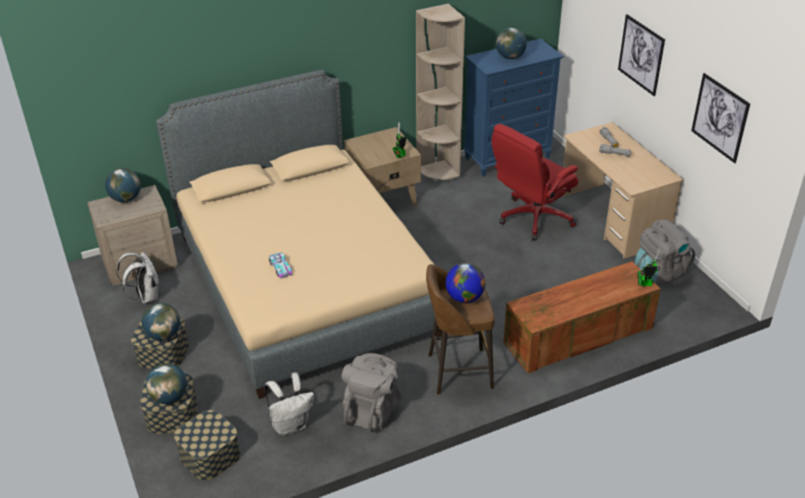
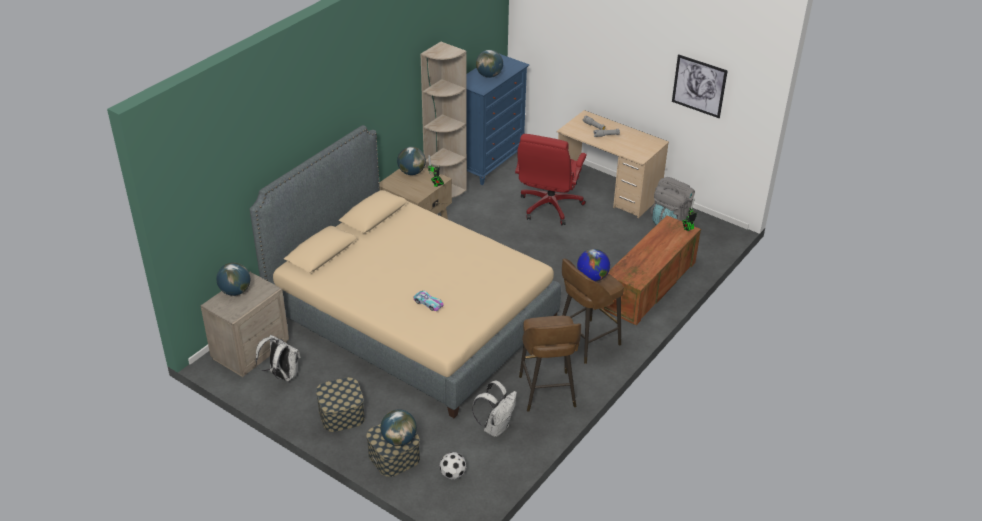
camera: 30 degrees left, 0 degrees up
globe [141,303,180,341] -> globe moved to [397,147,426,175]
storage box [174,410,240,481] -> football [440,452,466,479]
grey backpack [342,353,401,432] -> brown stool [519,315,581,412]
picture [618,14,665,96] -> none

